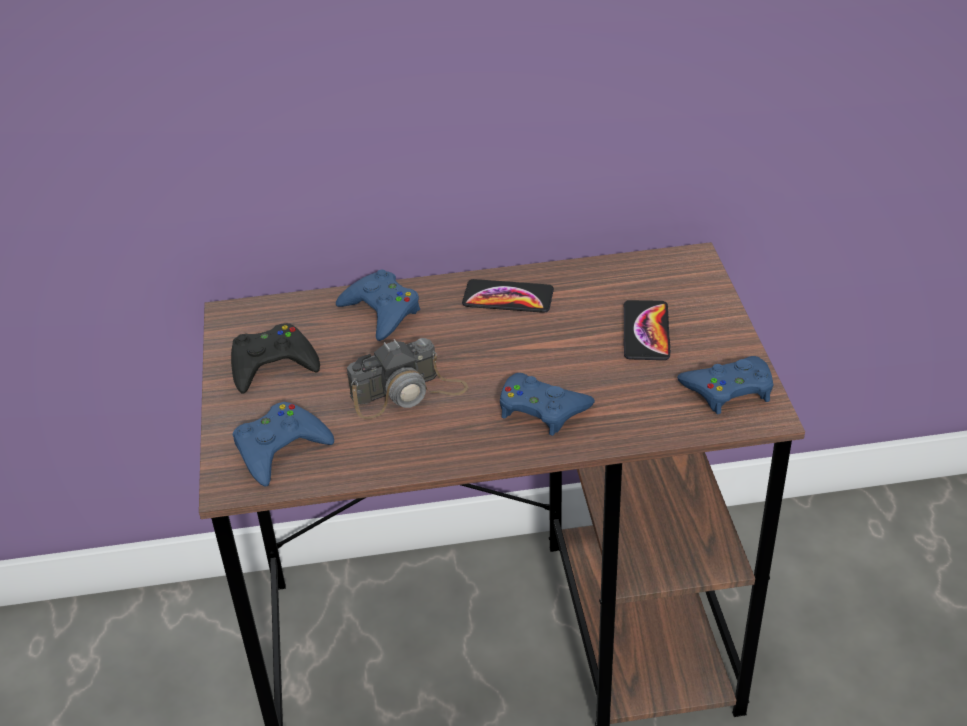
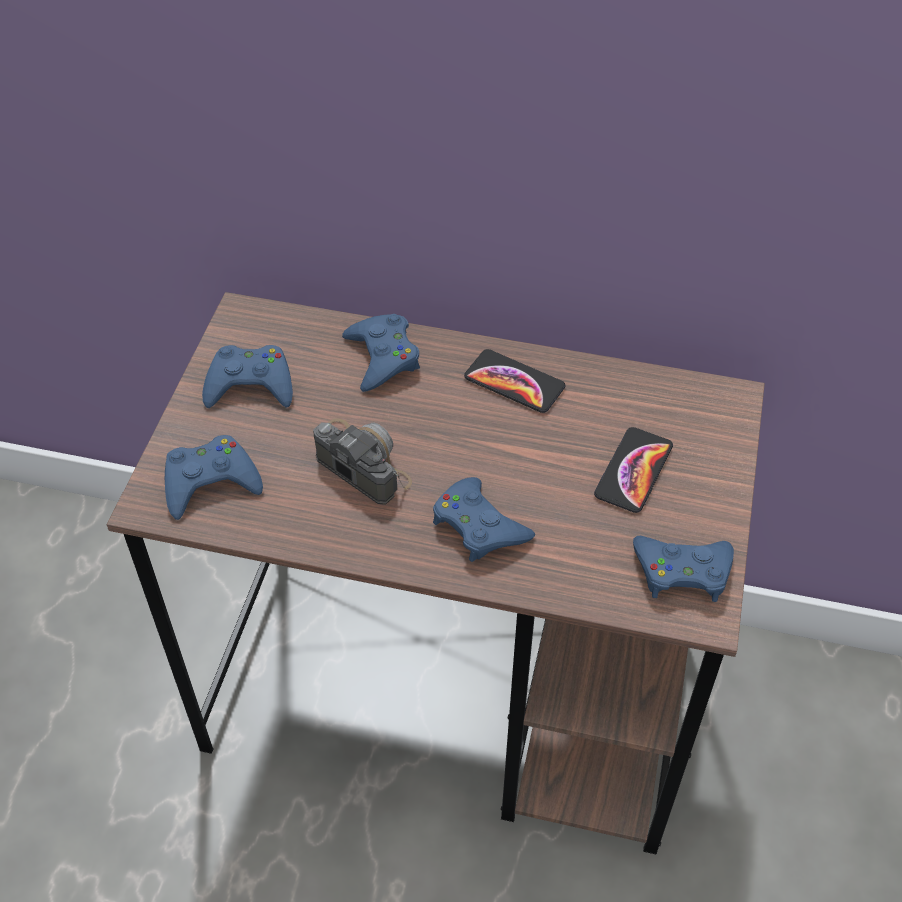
camera: 20 degrees right, 10 degrees up
black game controller [231,323,320,394] -> blue game controller [202,345,293,408]
camera [347,338,468,419] -> camera turned 135 degrees counterclockwise [313,418,412,505]

